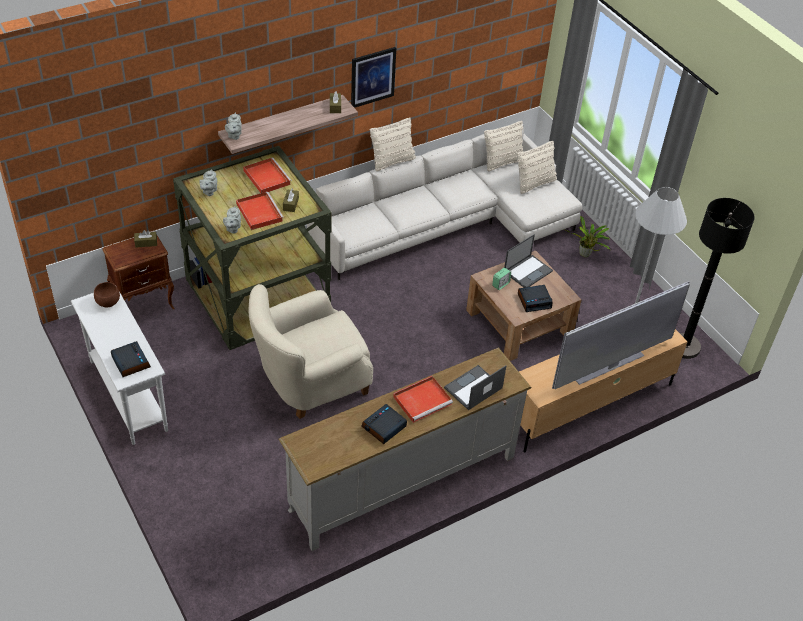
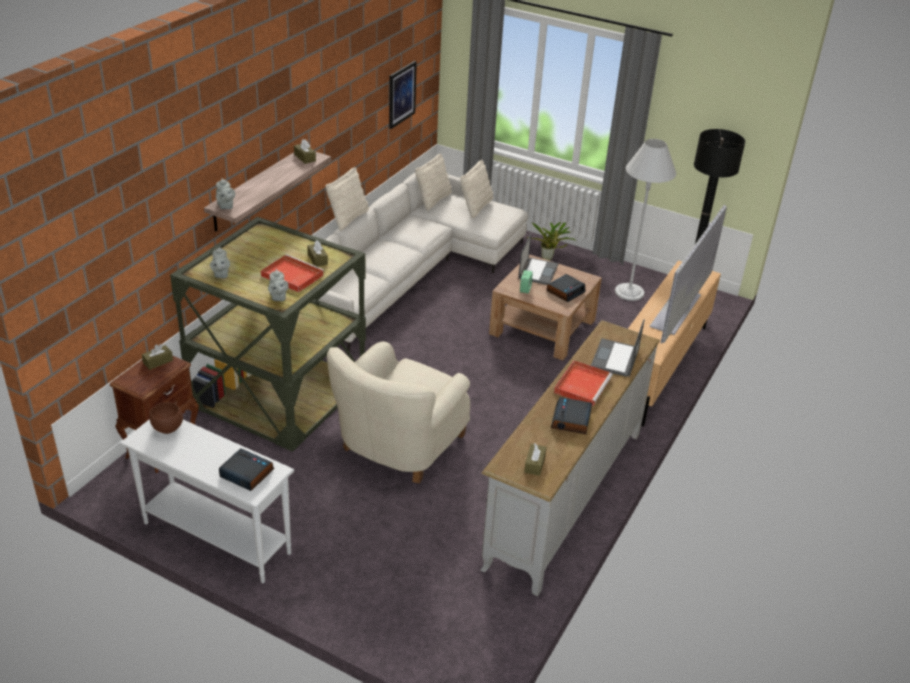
camera: 30 degrees left, 10 degrees down
red tray [243,157,292,193] -> none
picture [351,47,396,108] -> picture moved to [389,61,417,129]
none -> brown tissue box [524,443,546,476]

